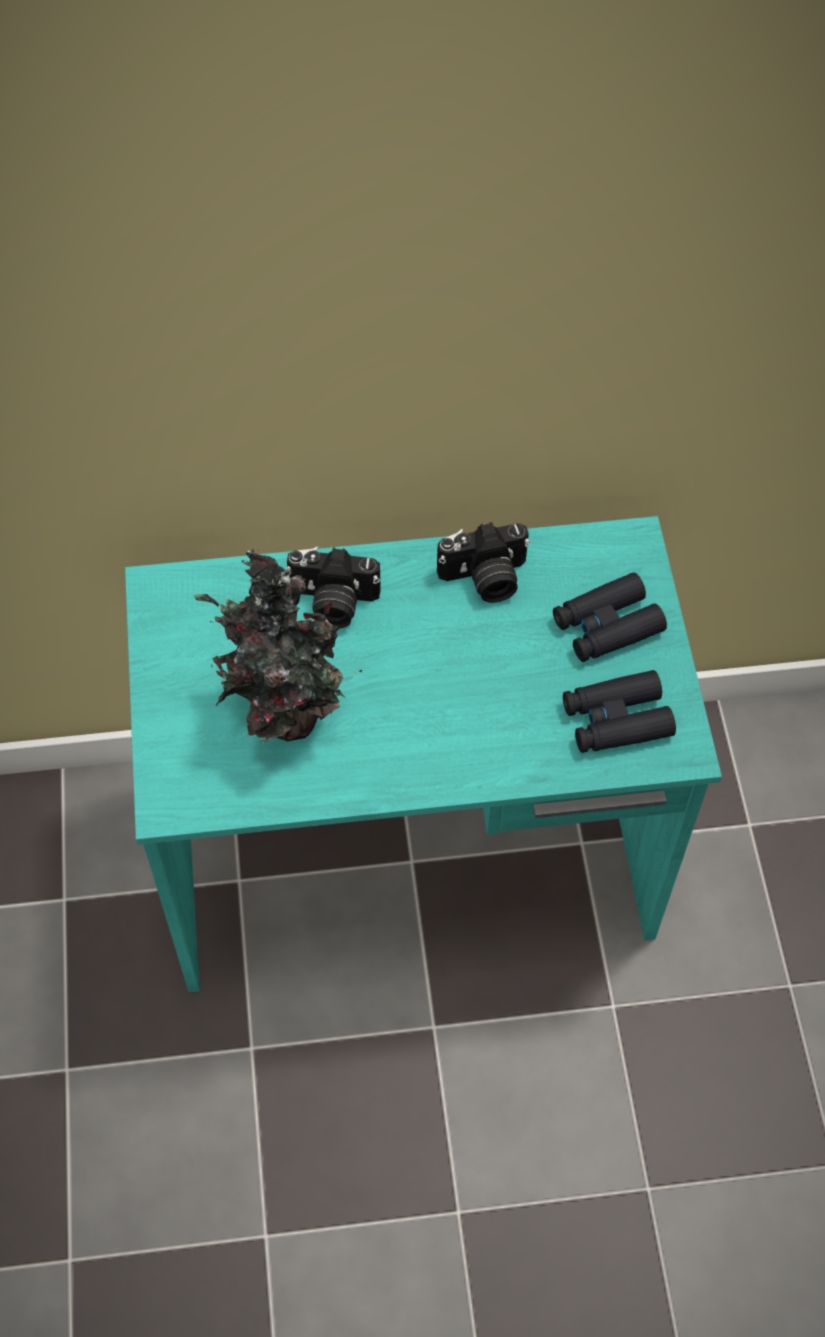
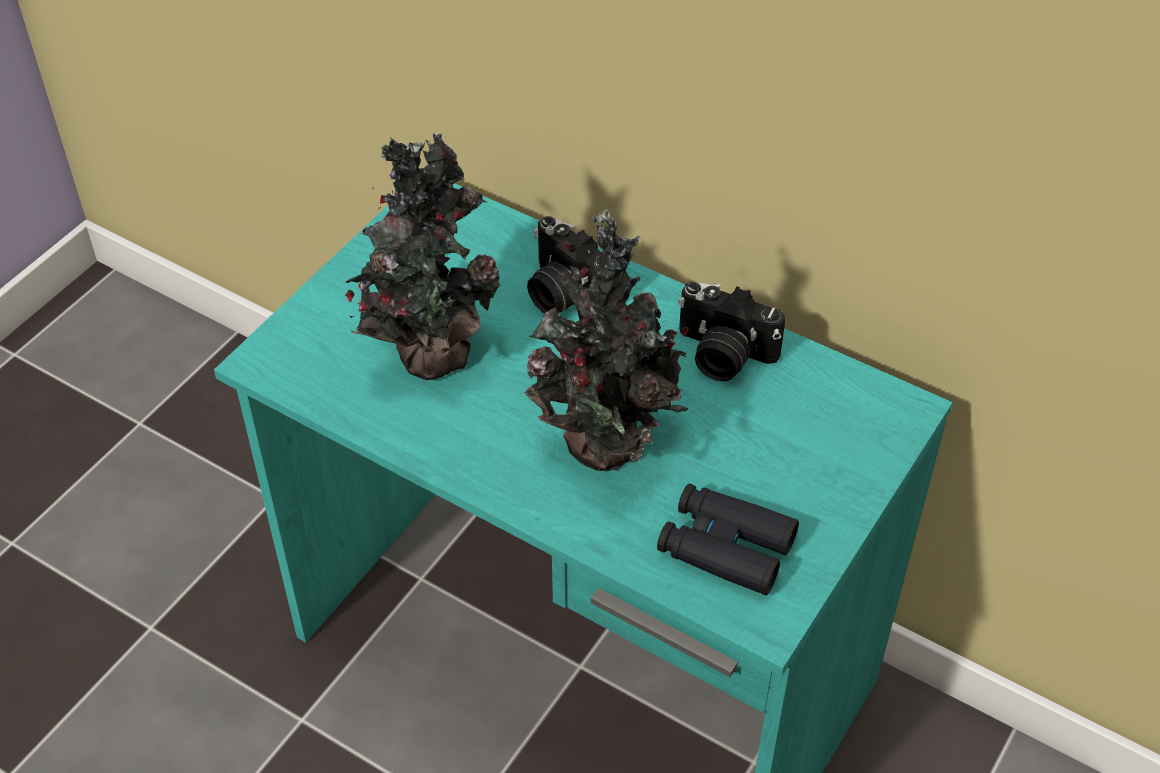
camera: 40 degrees right, 10 degrees down
black binoculars [553,572,667,662] -> none
none -> potted plant [524,209,689,471]

